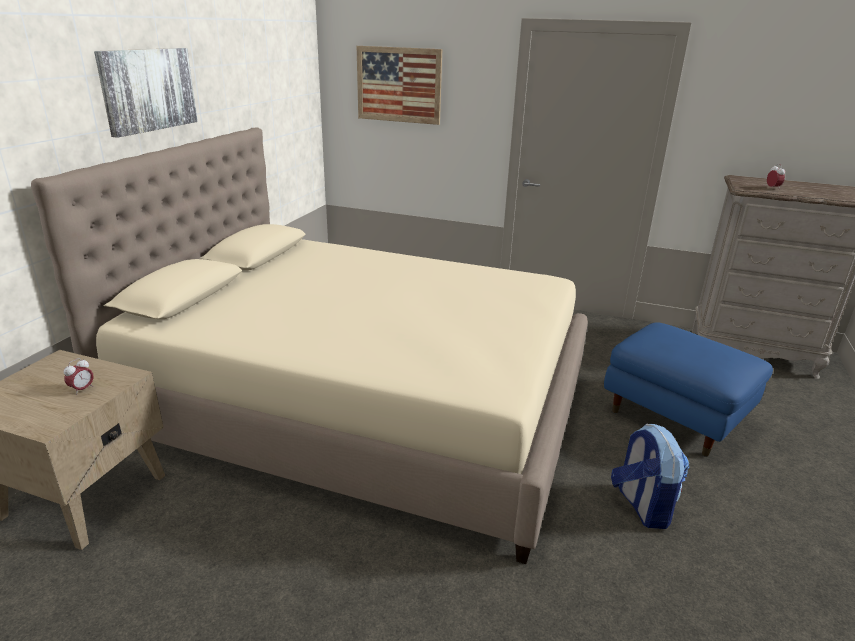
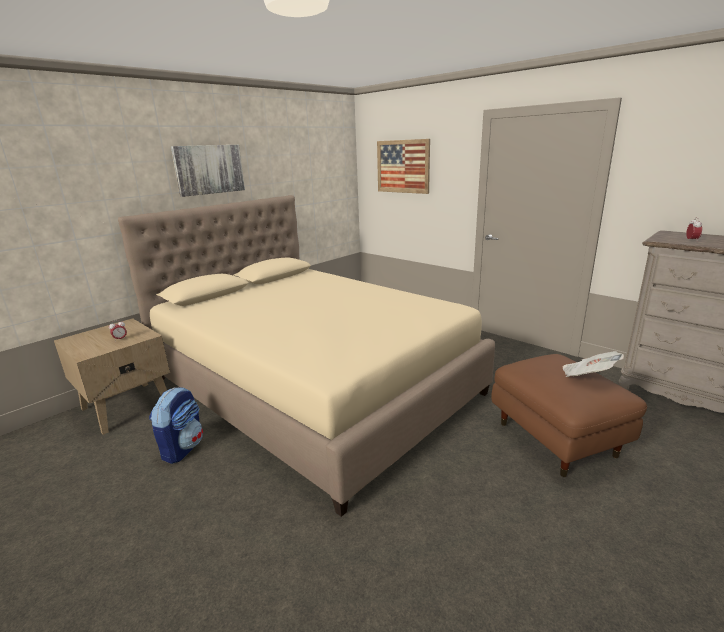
camera: 25 degrees right, 5 degrees down
blue ottoman [604,322,773,457] -> brown ottoman [491,354,647,477]
backpack [611,424,689,529] -> backpack moved to [149,387,203,464]
none -> newspaper [563,351,624,377]

